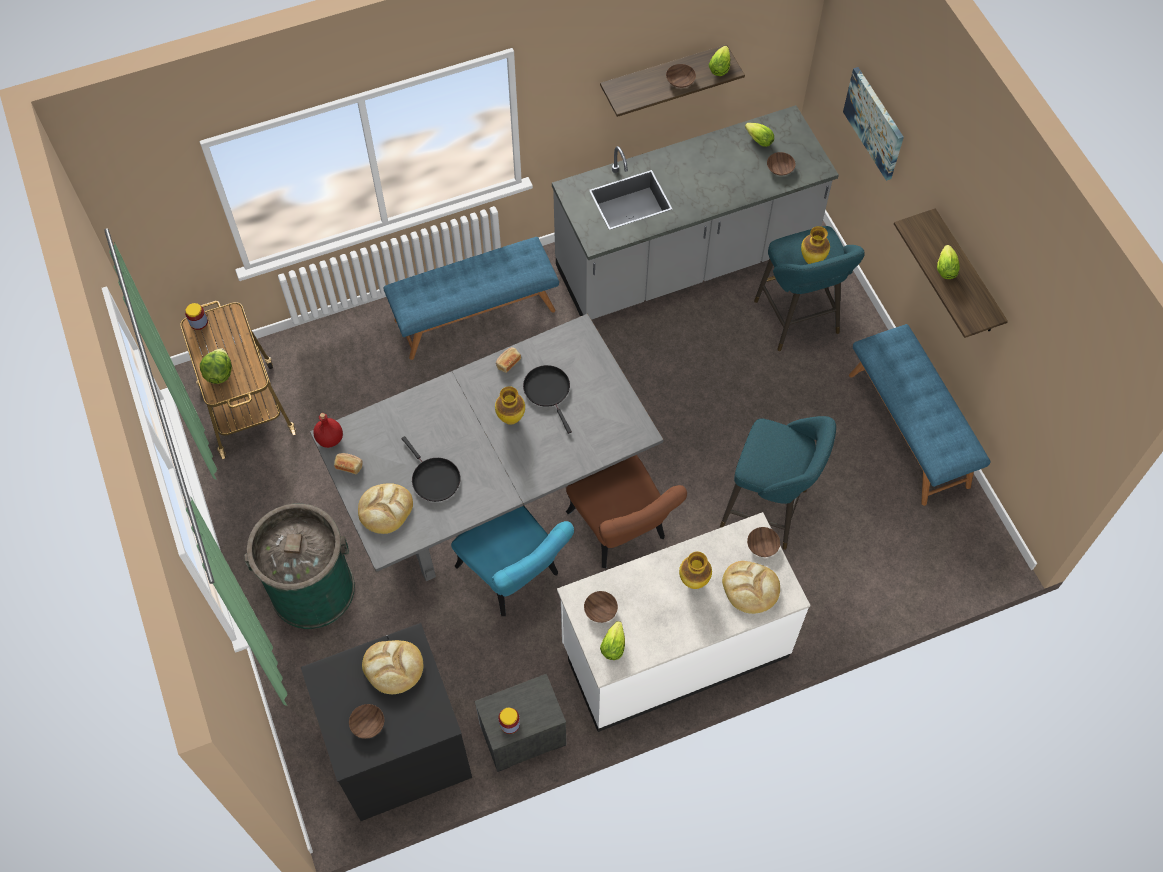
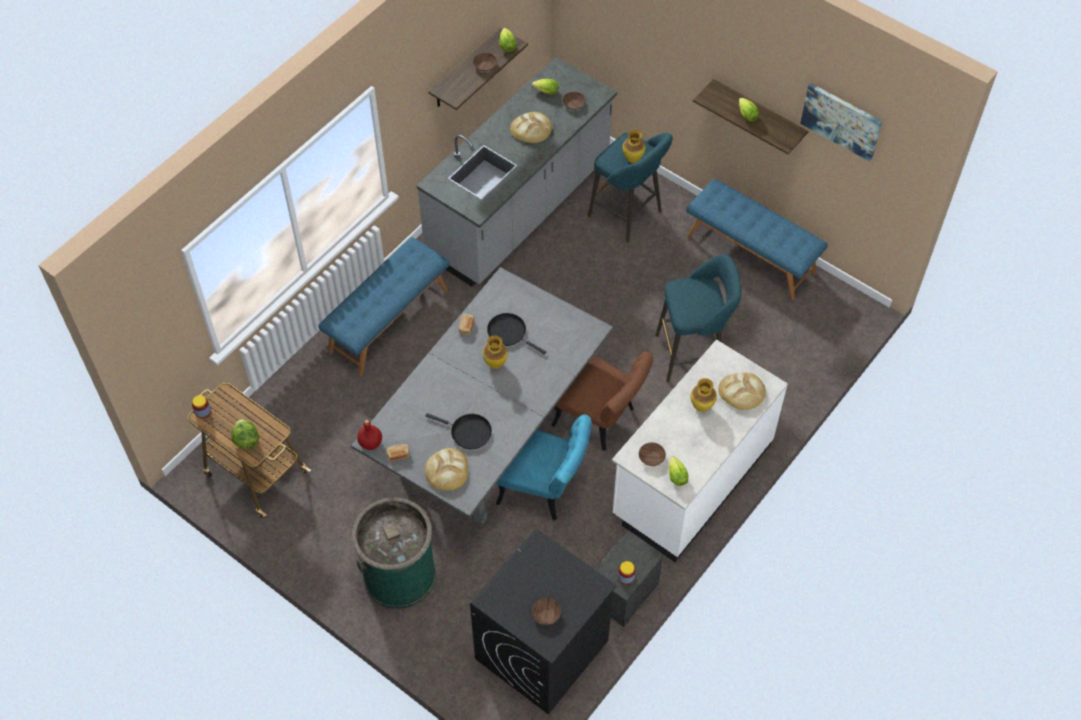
camera: 30 degrees left, 5 degrees down
bread [362,640,423,694] -> bread moved to [510,112,552,143]
brown bowl [747,527,780,557] -> none
picture [843,67,904,181] -> picture moved to [800,83,883,162]

